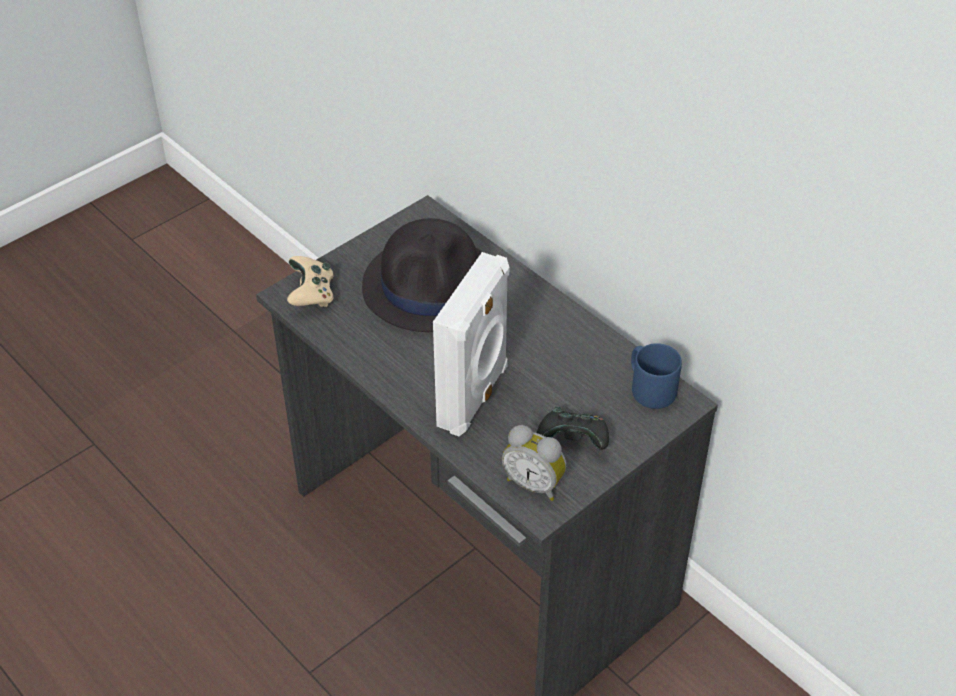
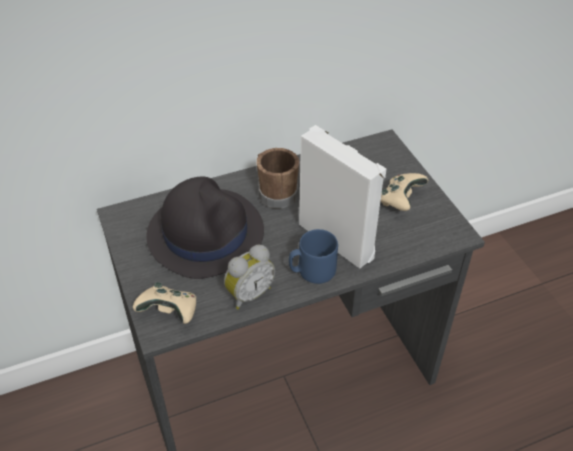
camera: 70 degrees left, 0 degrees up
alarm clock [502,425,566,501] -> alarm clock moved to [224,245,275,309]
black game controller [537,407,609,450] -> beige game controller [381,173,428,211]
blue mug [631,343,682,409] -> blue mug moved to [289,229,338,284]
none -> brown mug [257,148,299,208]

